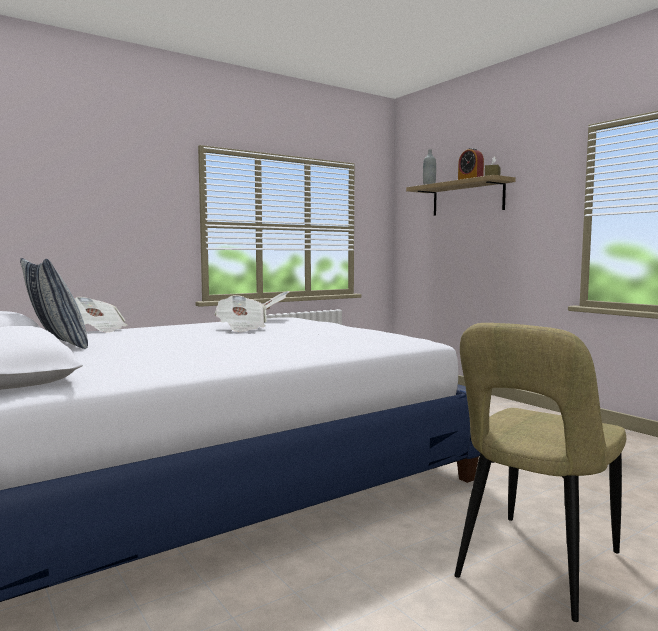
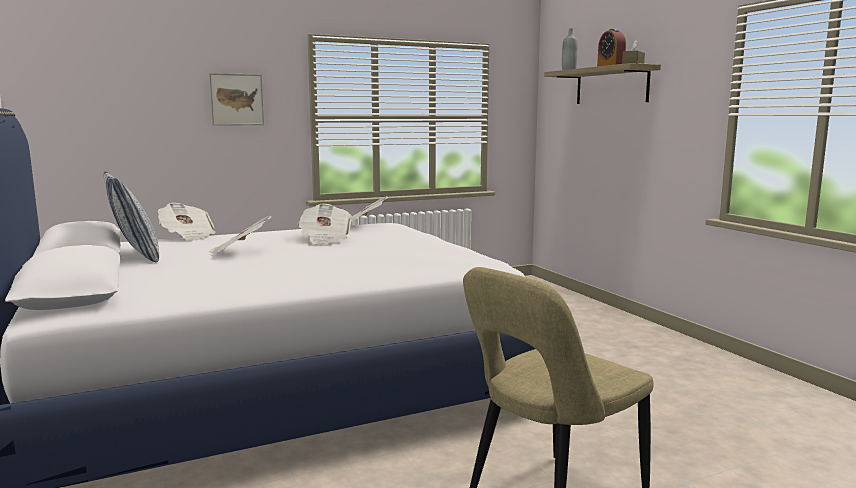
camera: 10 degrees right, 5 degrees up
none -> picture [209,73,264,126]
none -> newspaper [209,216,271,254]

